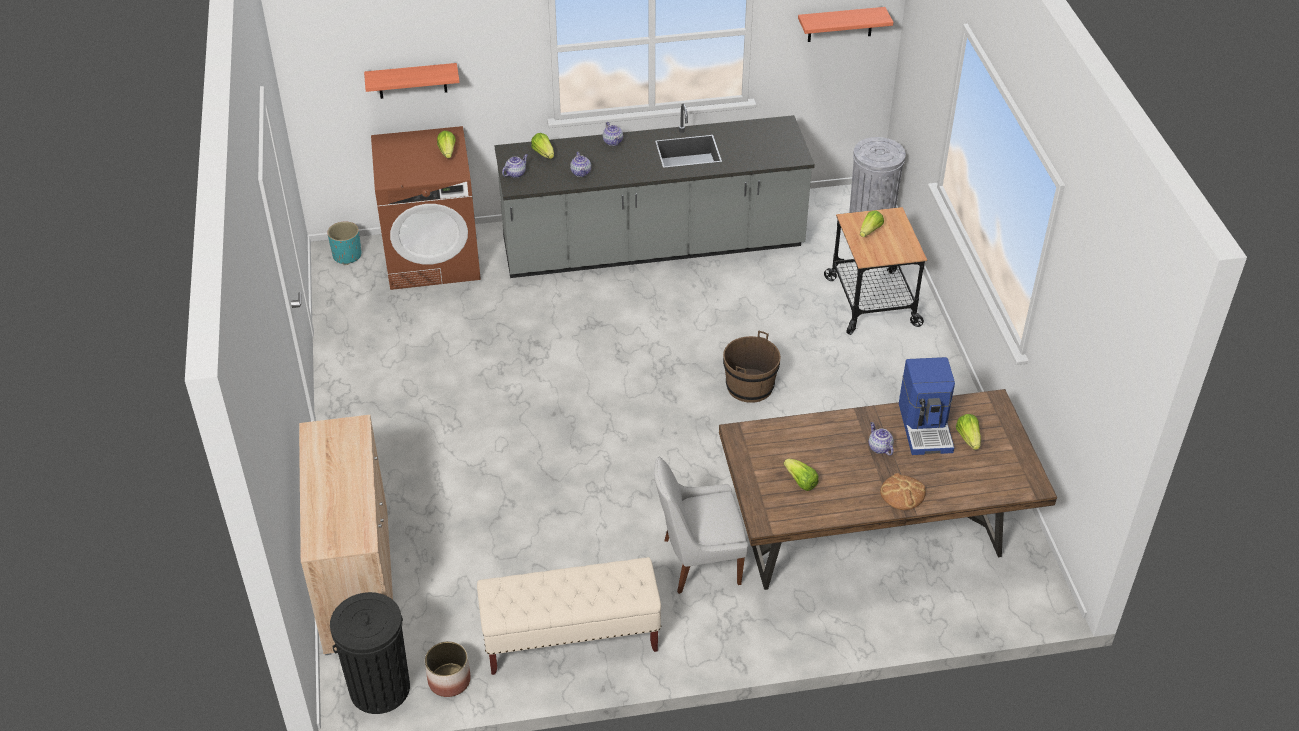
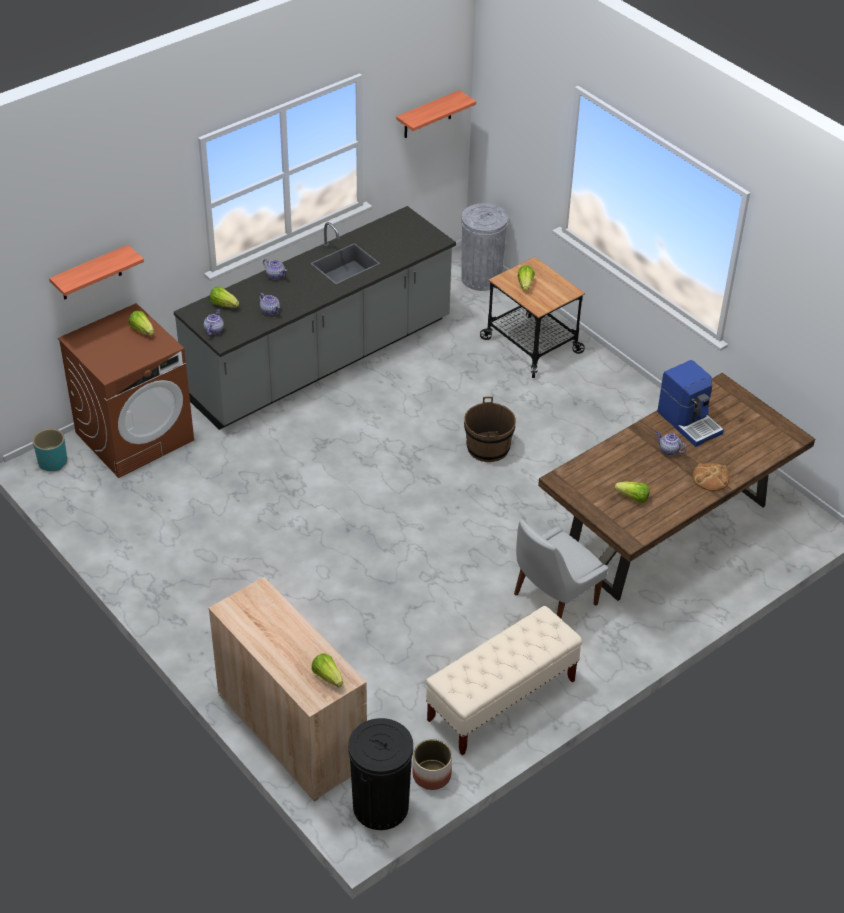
camera: 30 degrees left, 0 degrees up
lettuce [956,414,981,450] -> lettuce moved to [312,653,343,687]

